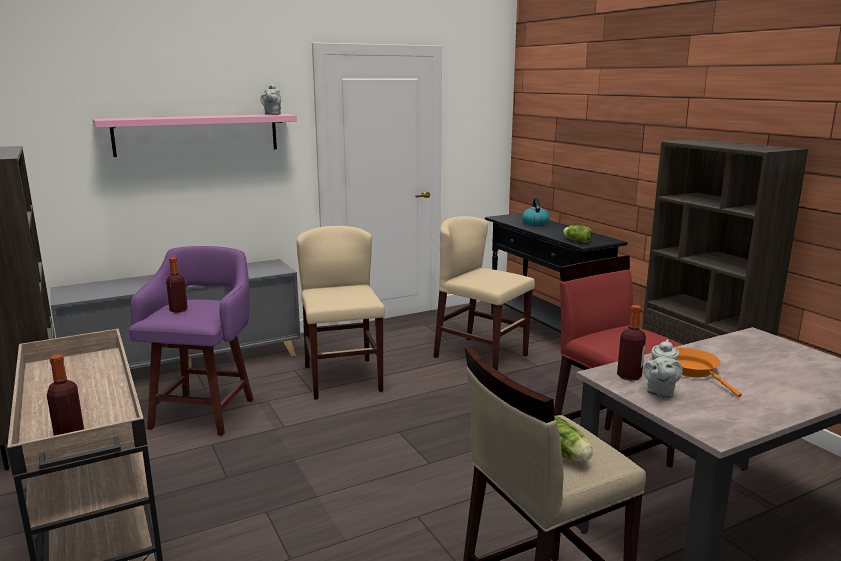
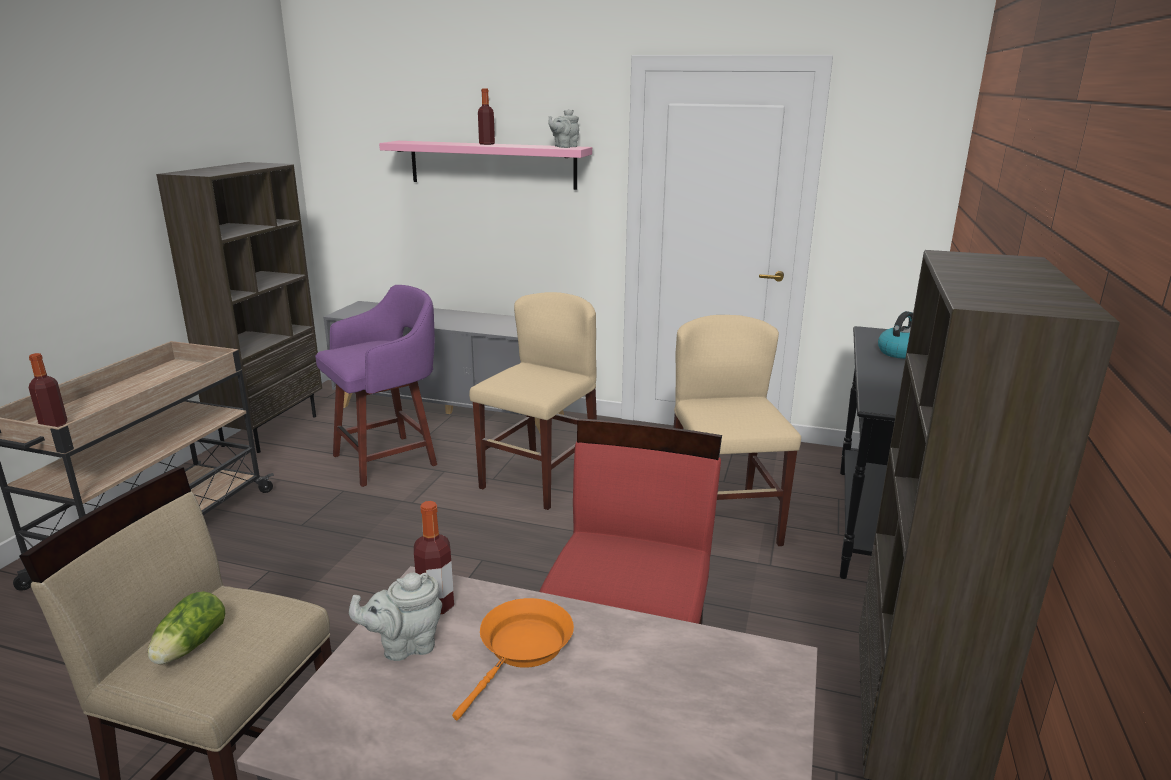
camera: 45 degrees right, 5 degrees up
bottle [166,257,188,313] -> bottle moved to [478,88,495,145]
lettuce [563,225,592,243] -> none

